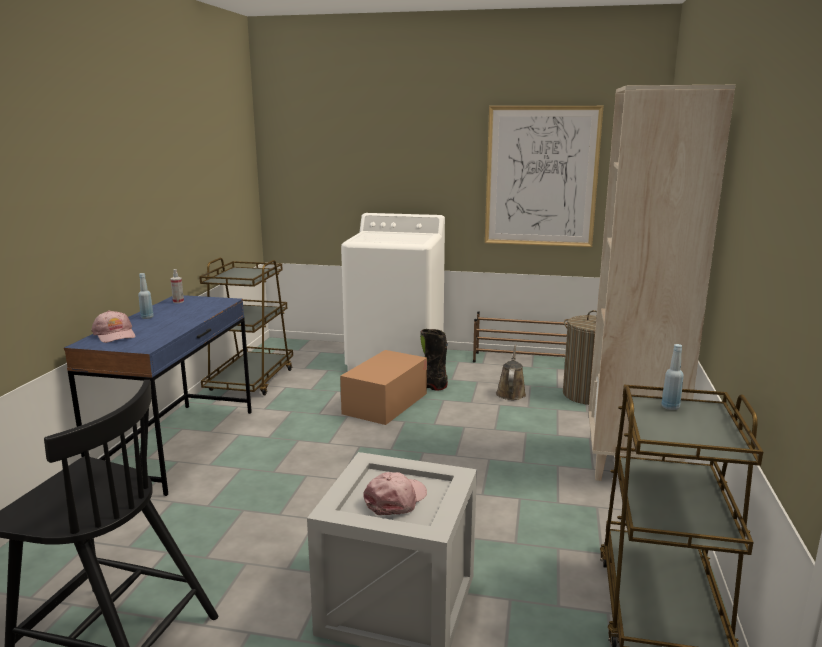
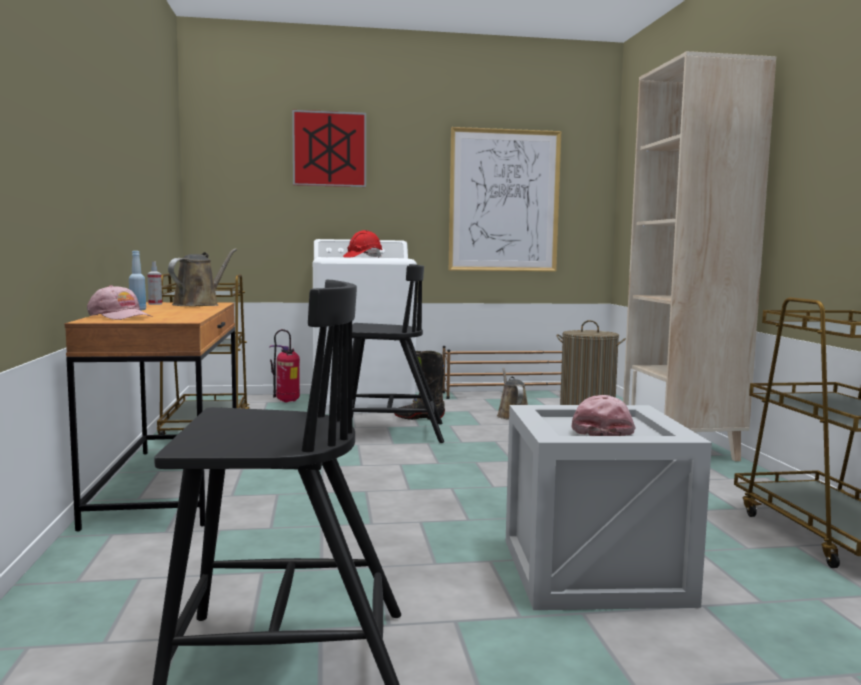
camera: 20 degrees left, 10 degrees down
blue desk [64,295,252,496] -> brown desk [65,302,237,532]
cardboard box [340,350,427,425] -> black chair [352,264,444,443]
blue bottle [661,344,684,410] -> none
none -> brown watering can [168,248,237,306]
none -> fire extinguisher [269,329,300,403]
none -> picture [292,110,366,187]
none -> red hard hat [343,230,383,258]

